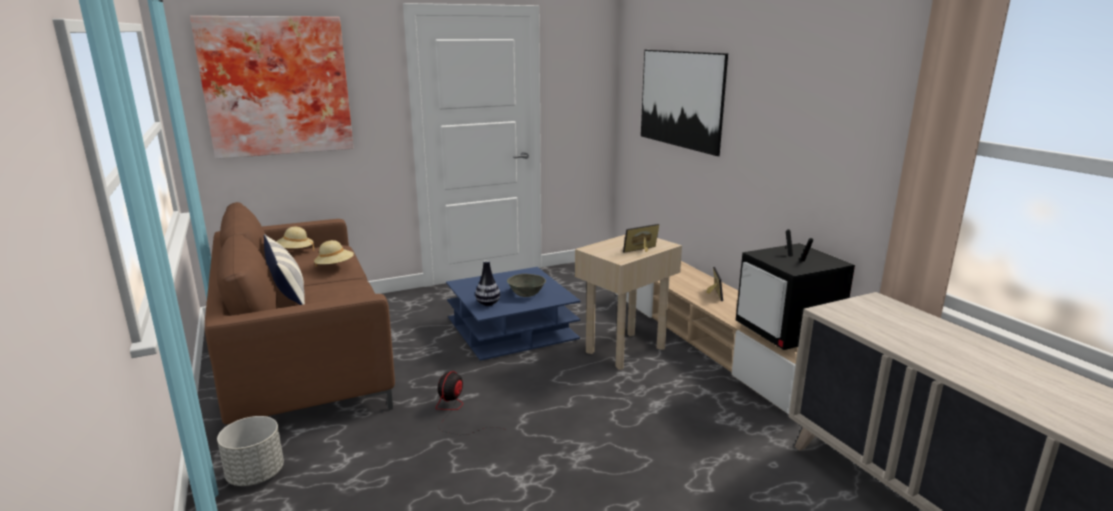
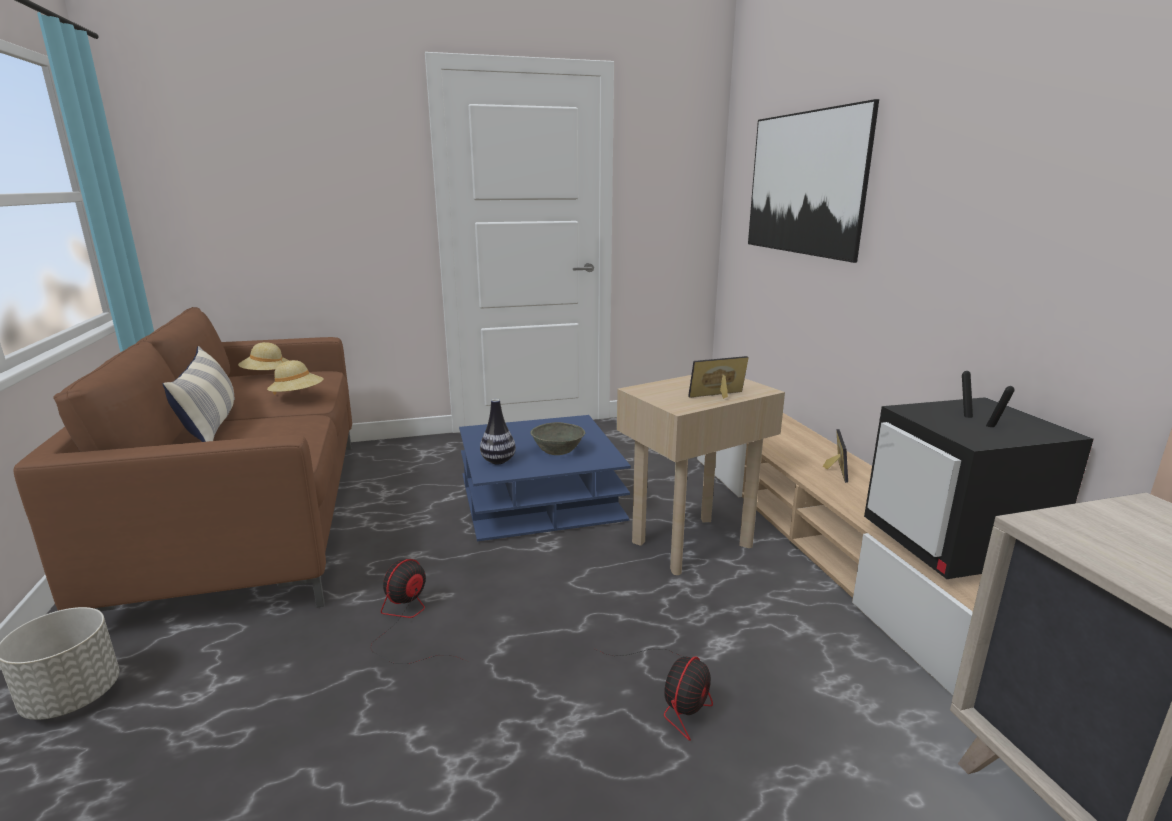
camera: 10 degrees right, 0 degrees up
picture [190,16,354,159] -> none
none -> fan [595,649,713,741]

